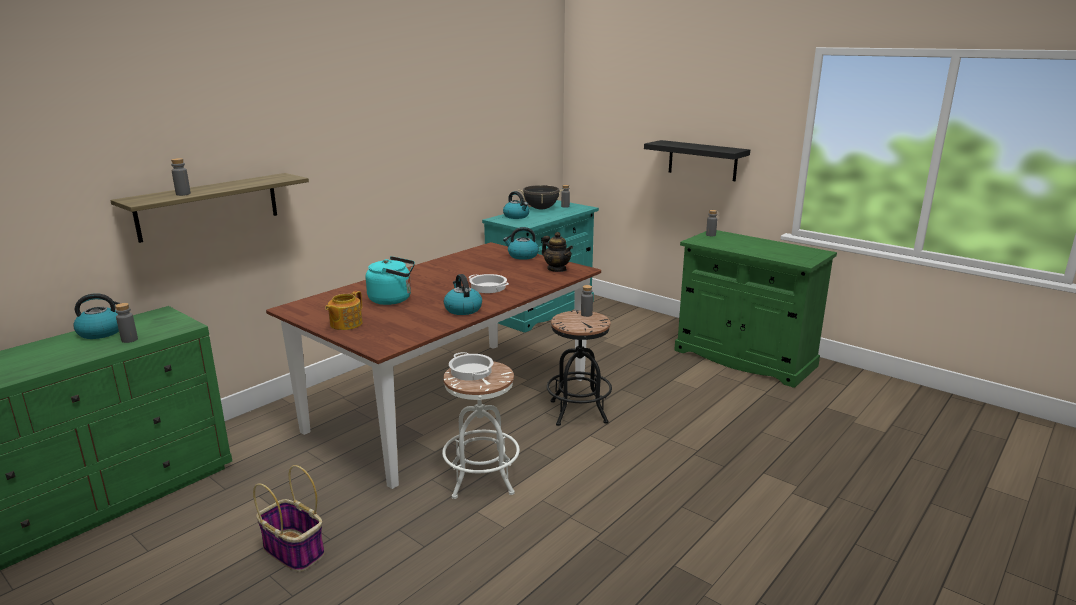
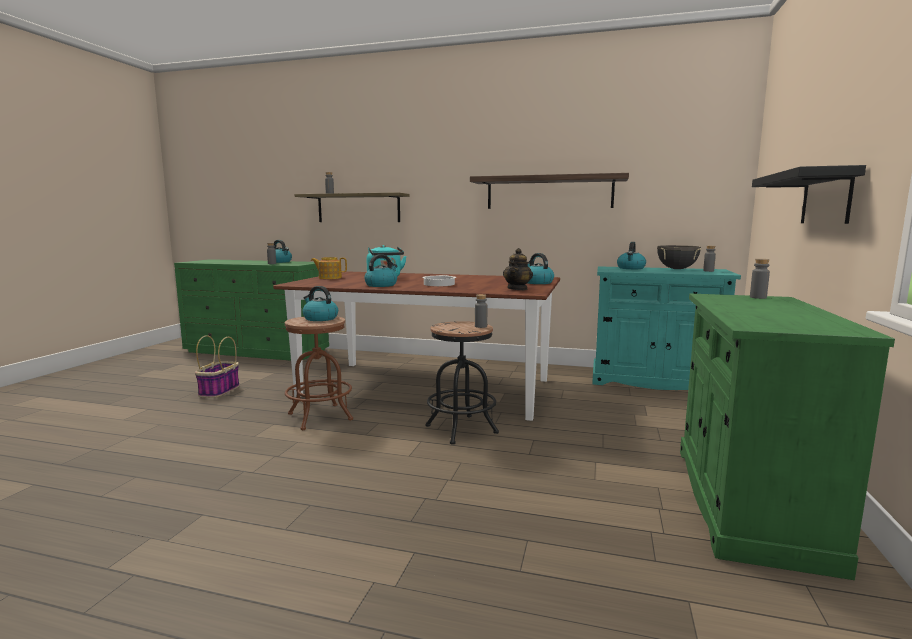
camera: 65 degrees right, 10 degrees down
white stool [442,361,520,499] -> brown stool [285,316,353,430]
cooking pot [449,352,493,381] -> kettle [303,286,338,321]
none -> shelf [470,173,629,209]

